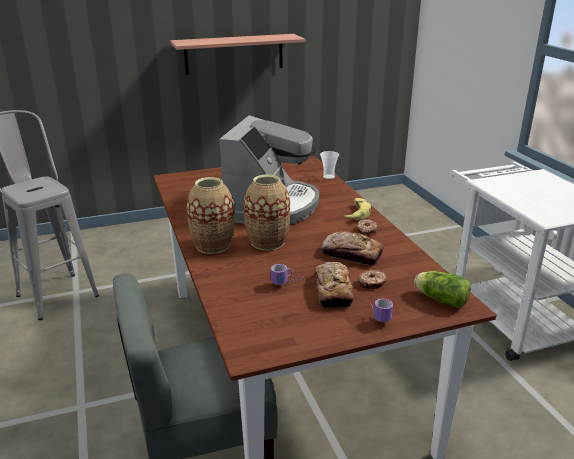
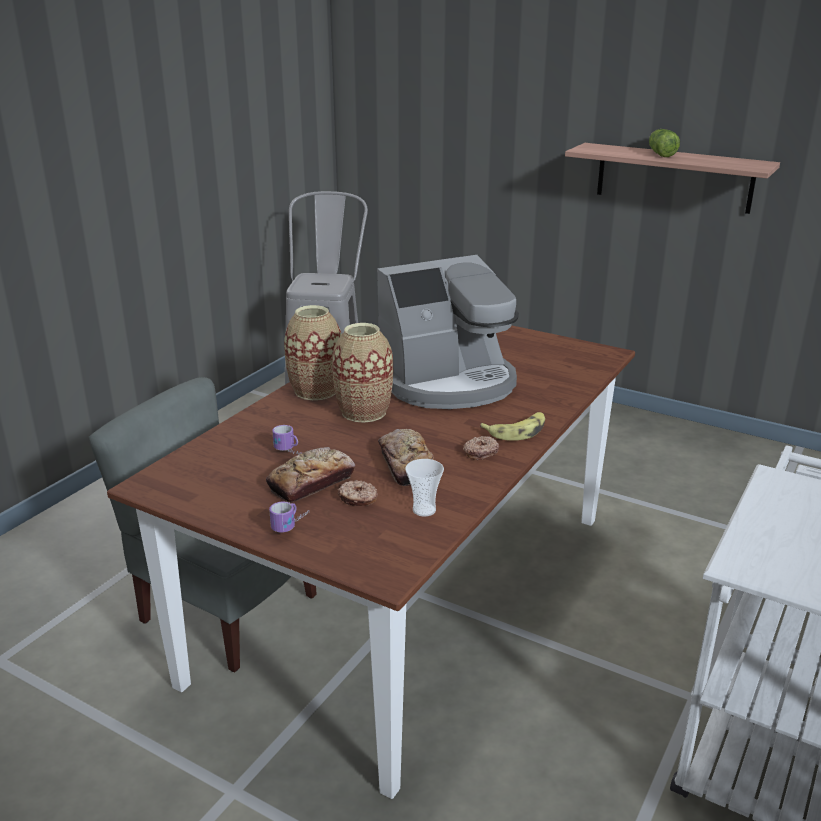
camera: 50 degrees right, 0 degrees up
cup [320,151,339,179] -> cup moved to [405,459,444,517]
lettuce [414,271,470,308] -> lettuce moved to [649,129,680,157]

